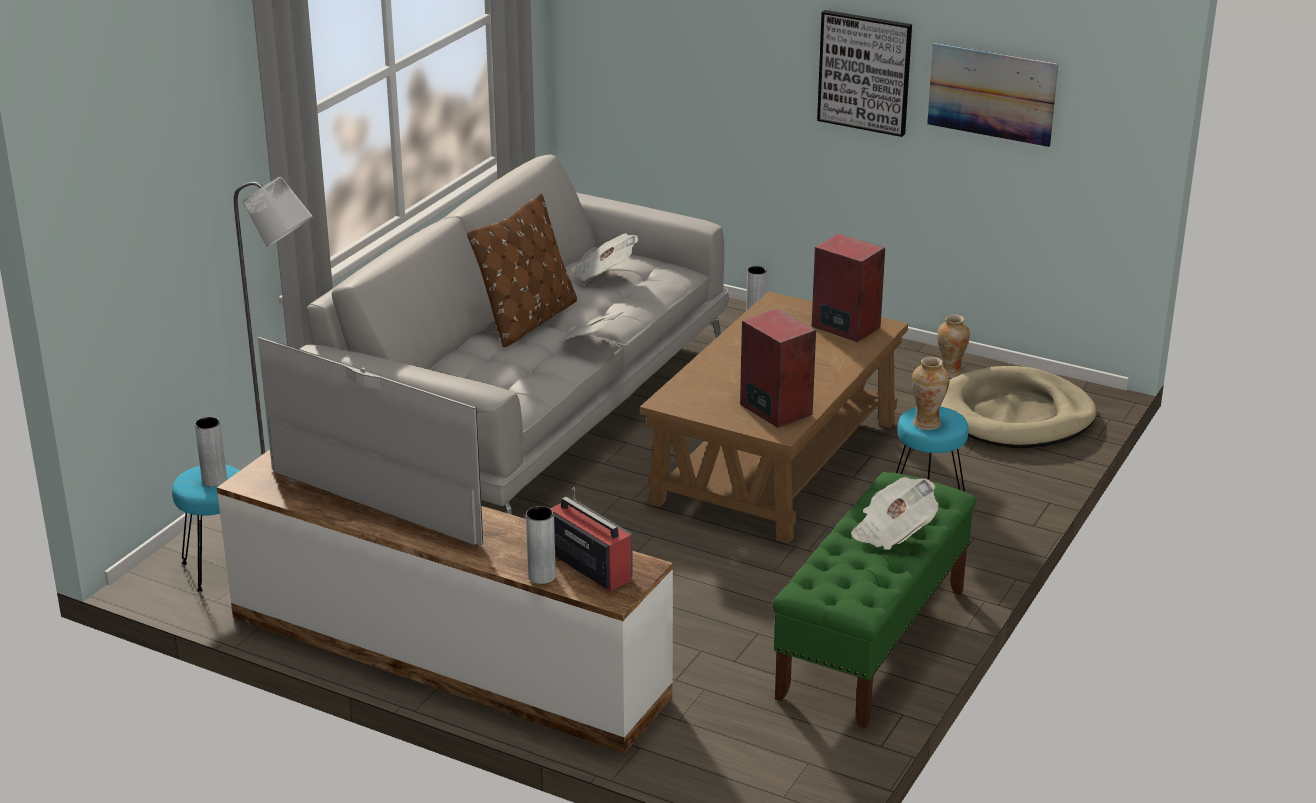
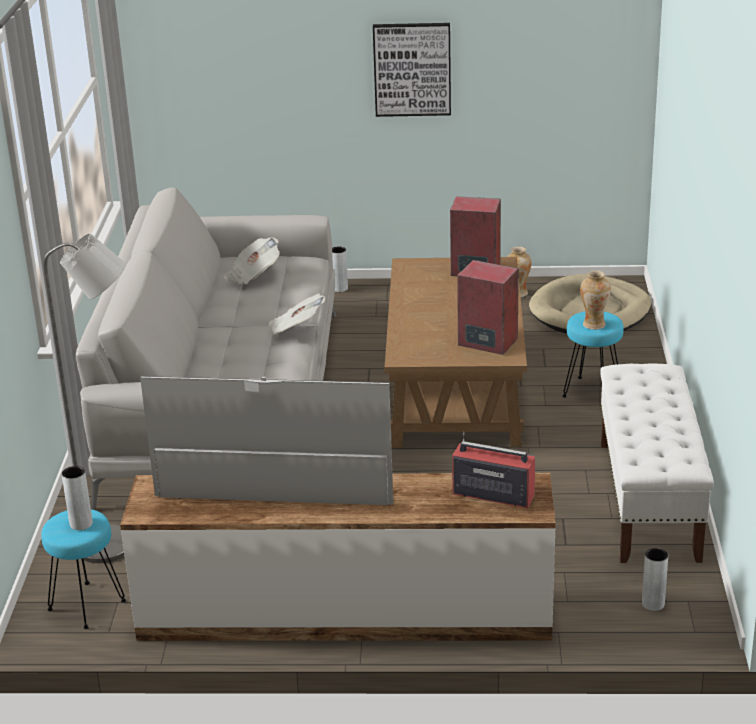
camera: 25 degrees left, 0 degrees up
brown pillow [467,193,577,347] -> none
grey vase [526,506,556,584] -> grey vase moved to [642,548,668,611]
green bench [772,472,976,729] -> white bench [600,363,714,563]
newspaper [851,477,939,550] -> none
picture [927,43,1058,147] -> none

